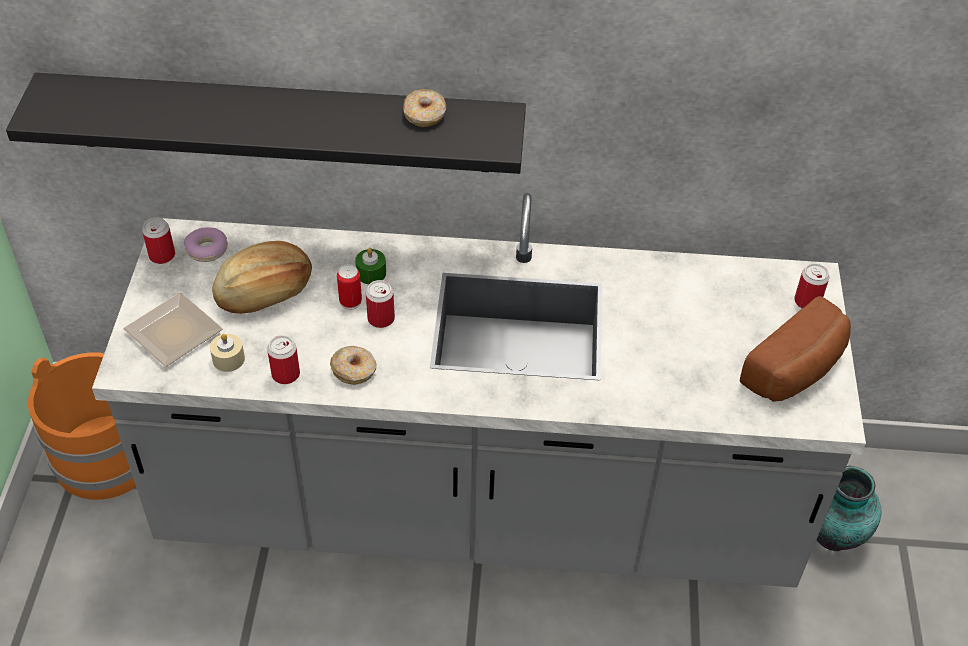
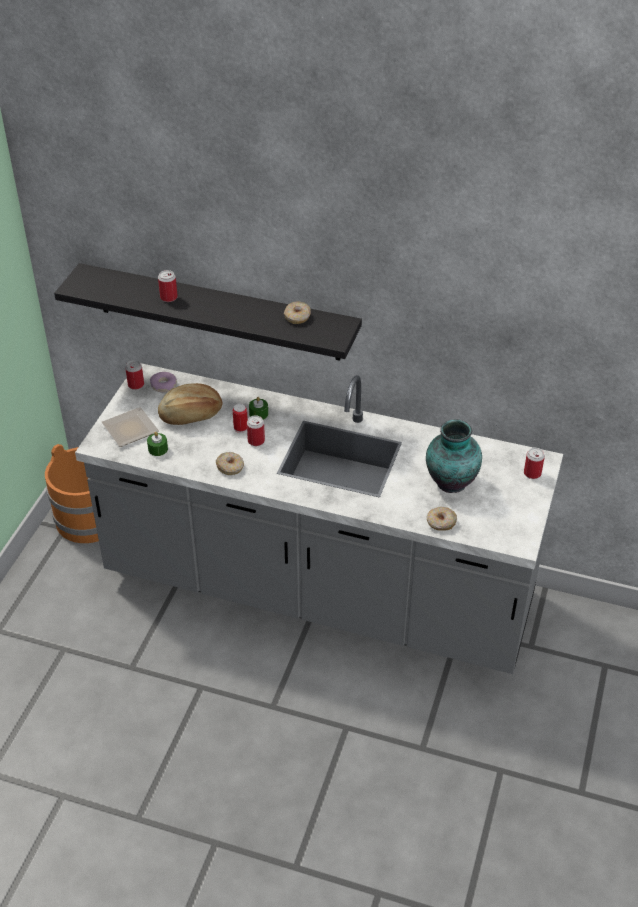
camera: 15 degrees right, 5 degrees down
beige candle [210,334,245,372] -> green candle [147,432,168,456]
can [267,335,300,384] -> can moved to [158,270,178,302]
bread [740,296,851,402] -> none
vase [817,465,881,551] -> vase moved to [426,419,482,493]
none -> donut [426,507,457,531]

